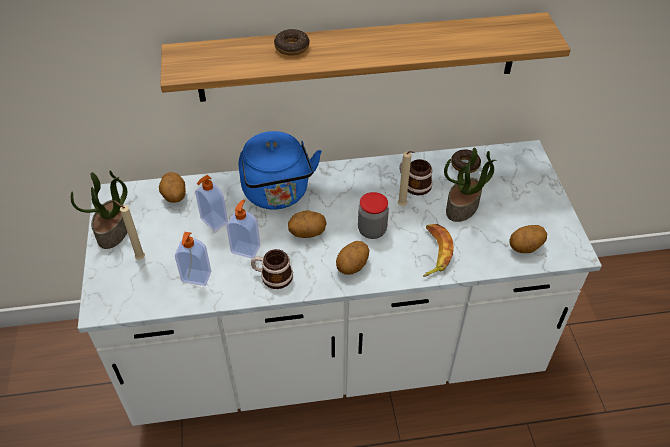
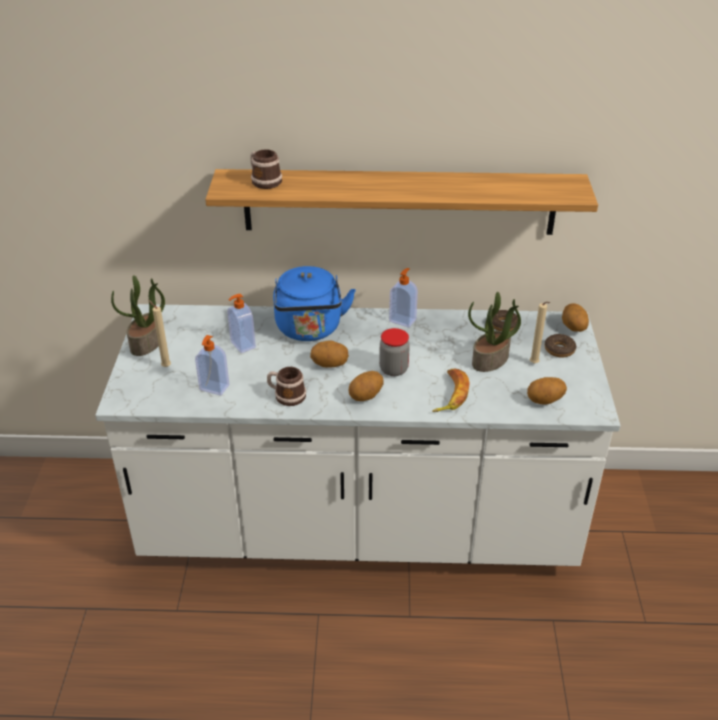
camera: 10 degrees right, 10 degrees down
potato [159,172,186,203] -> potato moved to [562,303,589,332]
soap dispenser [227,200,260,258] -> soap dispenser moved to [389,268,418,328]
donut [274,29,310,56] -> donut moved to [545,334,576,358]
beige candle [398,151,415,206] -> beige candle moved to [530,302,551,363]
mug [399,159,433,195] -> mug moved to [250,149,282,189]

